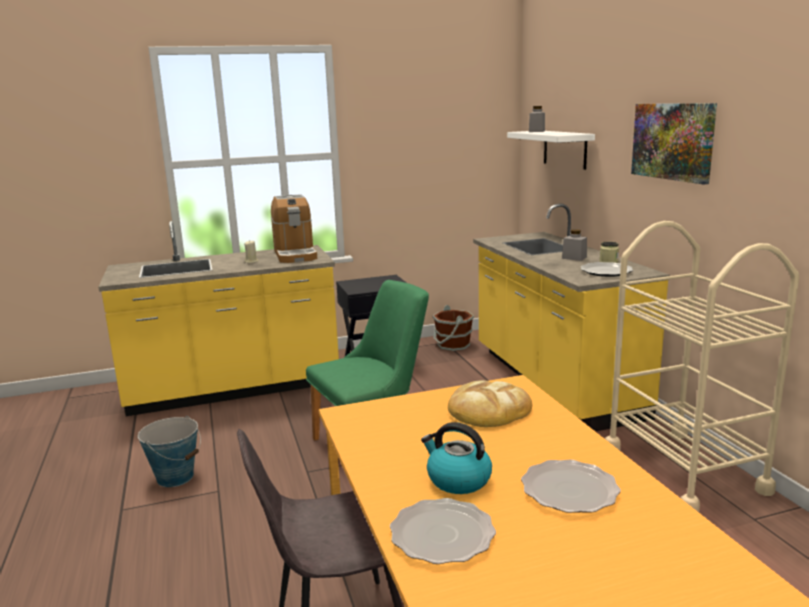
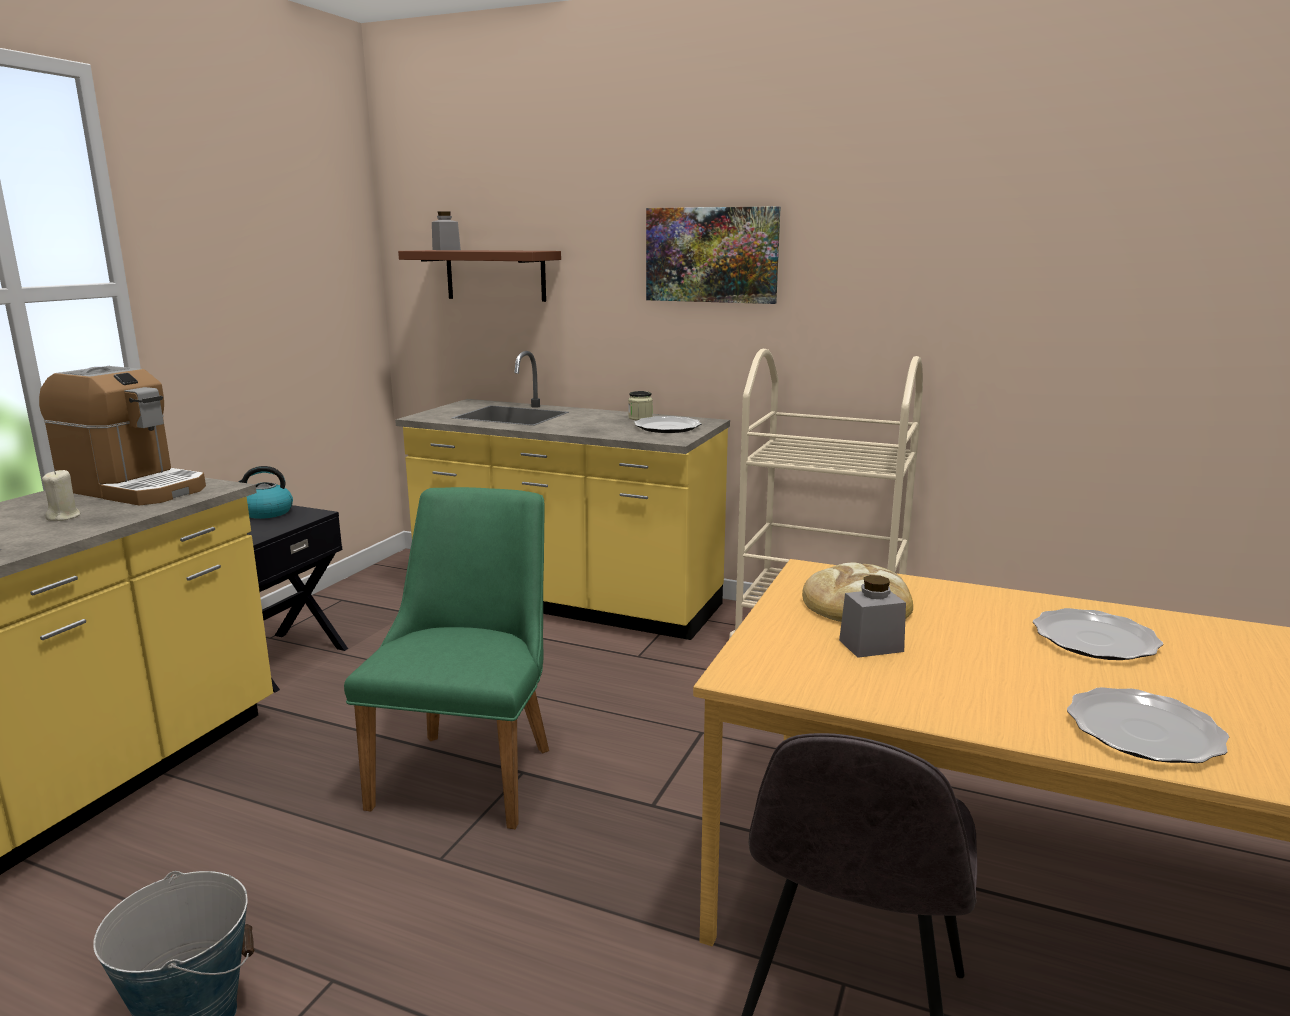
camera: 50 degrees left, 0 degrees up
kettle [421,422,492,494] -> kettle moved to [239,466,293,519]
brown bucket [433,305,474,351] -> none
white shelf [507,131,595,170] -> brown shelf [398,250,561,302]
grey jar [562,229,587,261] -> grey jar moved to [839,575,906,658]

